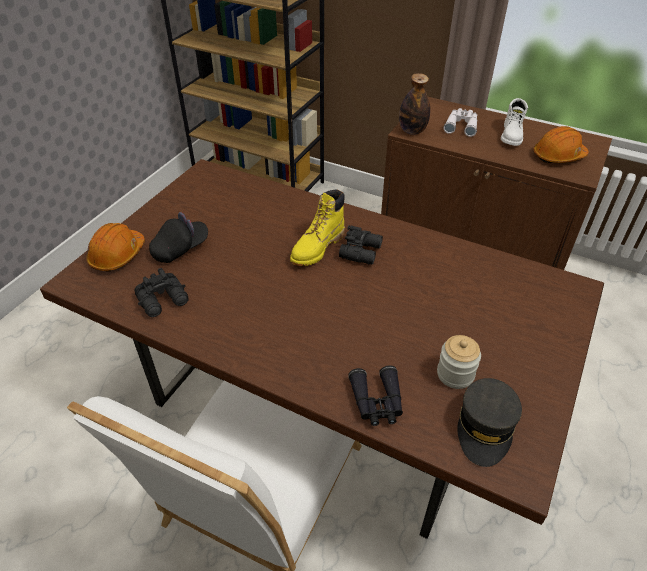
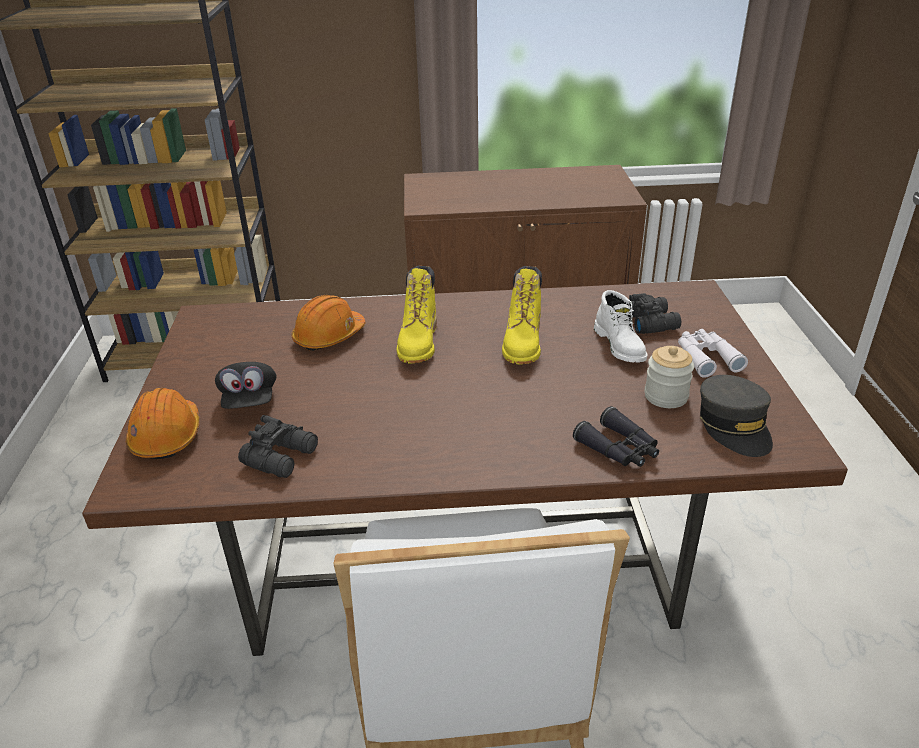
camera: 30 degrees left, 10 degrees down
black cap [149,212,208,263] -> black cap turned 150 degrees clockwise [215,362,277,409]
black binoculars [339,225,383,265] -> black binoculars moved to [629,293,681,334]
bottle [399,73,430,135] -> none
white binoculars [444,108,477,137] -> white binoculars moved to [678,329,748,378]
white boot [501,98,528,146] -> white boot moved to [594,290,647,363]
orange hard hat [534,126,588,163] -> orange hard hat moved to [291,295,365,351]
none -> yellow boot [502,266,542,365]

